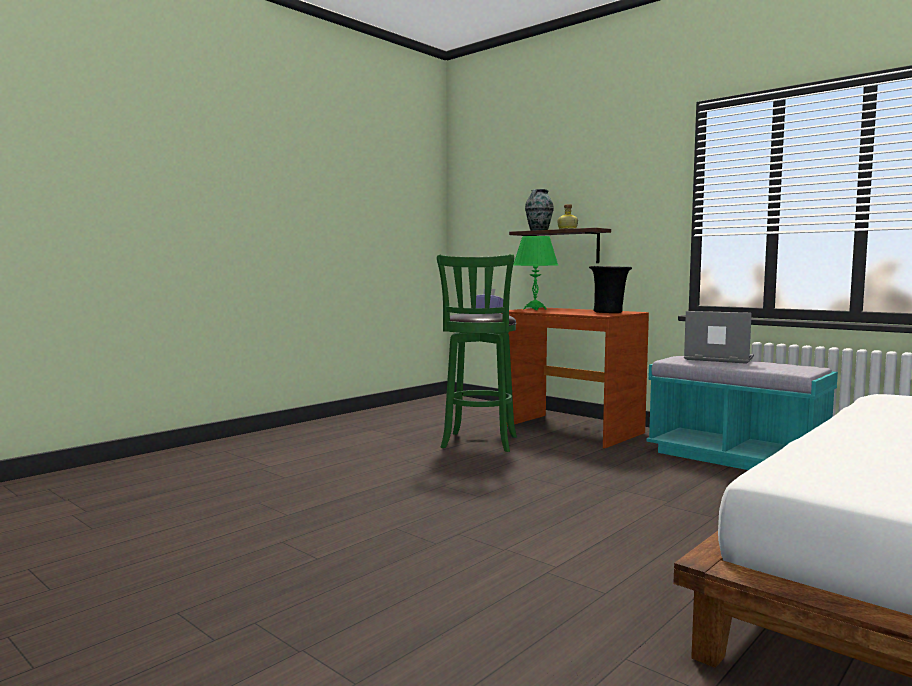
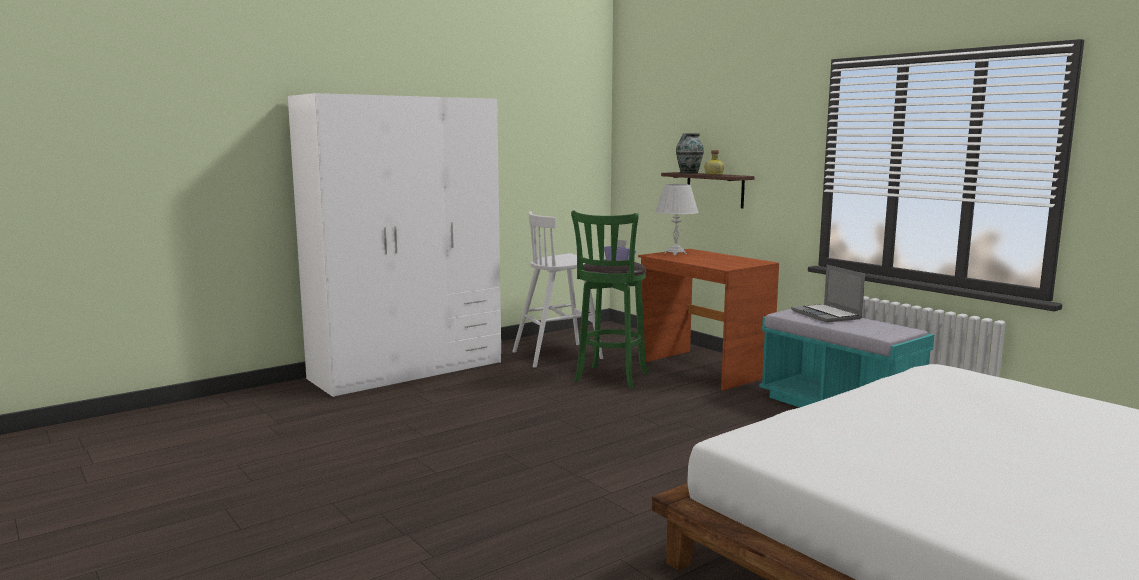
camera: 10 degrees right, 5 degrees up
green table lamp [513,236,559,310] -> white table lamp [655,184,699,255]
black vase [589,266,632,313] -> none
laptop [684,311,754,364] -> laptop turned 150 degrees counterclockwise [791,265,865,323]
none -> white wardrobe [288,93,501,397]
none -> white stool [512,211,603,368]

